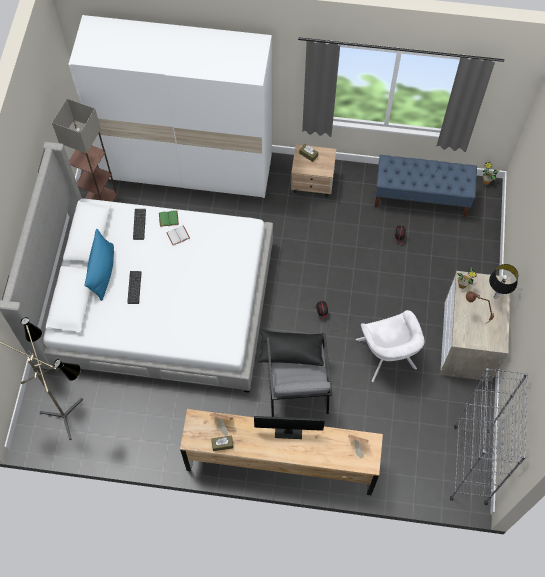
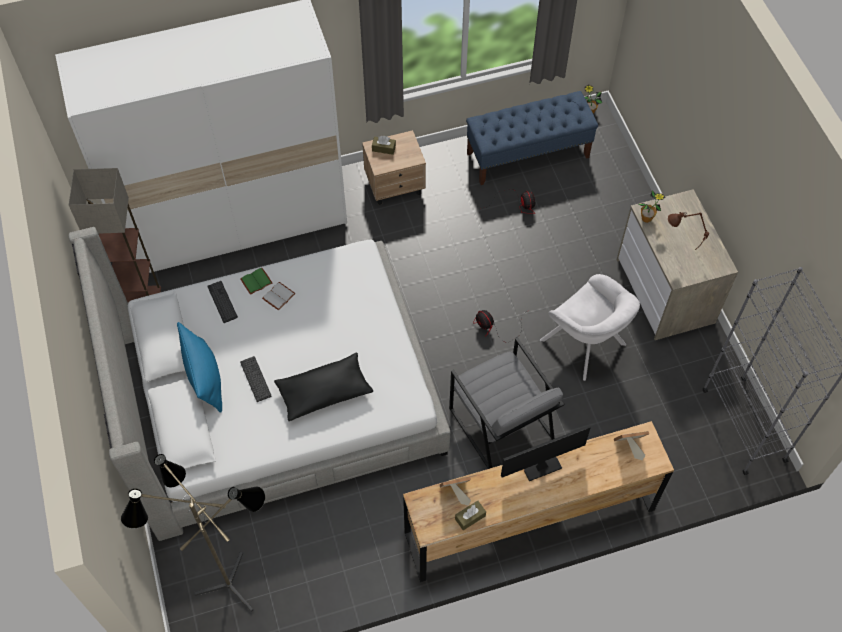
camera: 25 degrees left, 5 degrees down
black pillow [258,330,324,366] -> black pillow moved to [274,353,373,421]
table lamp [489,264,518,299] -> none

